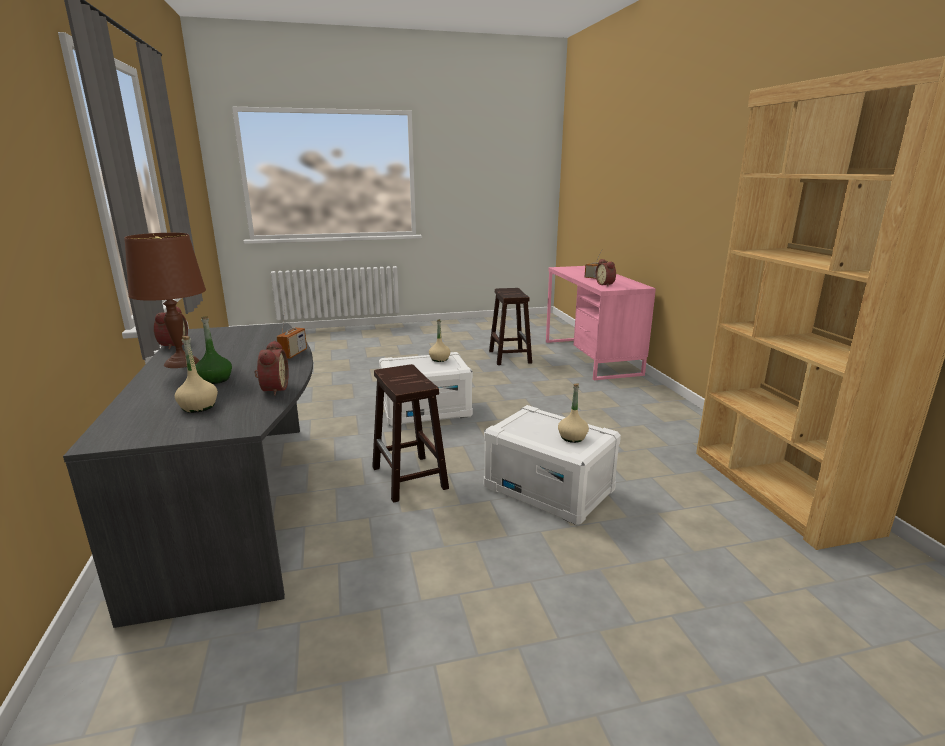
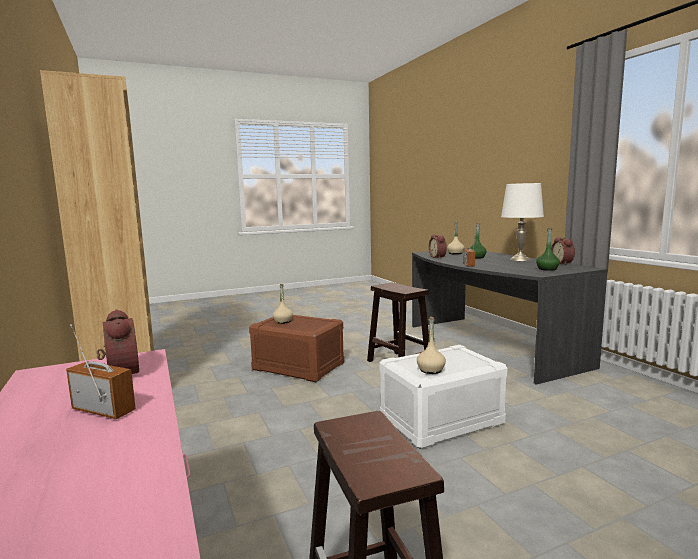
camera: 170 degrees right, 10 degrees down
brown table lamp [124,233,206,368] -> white table lamp [501,183,544,261]
white storage box [484,405,621,526] -> brown storage box [249,315,344,382]
none -> green bottle [536,228,560,271]

